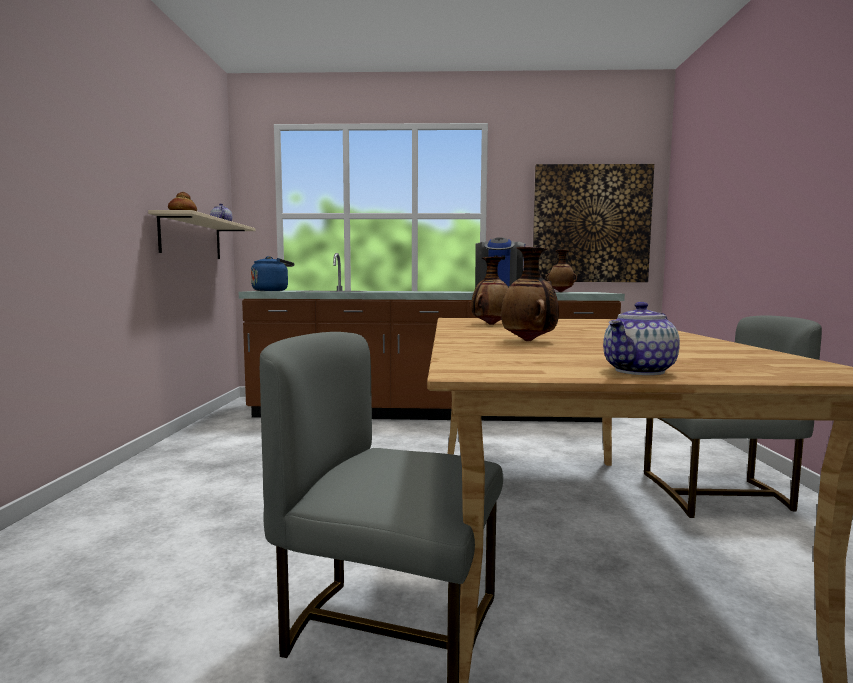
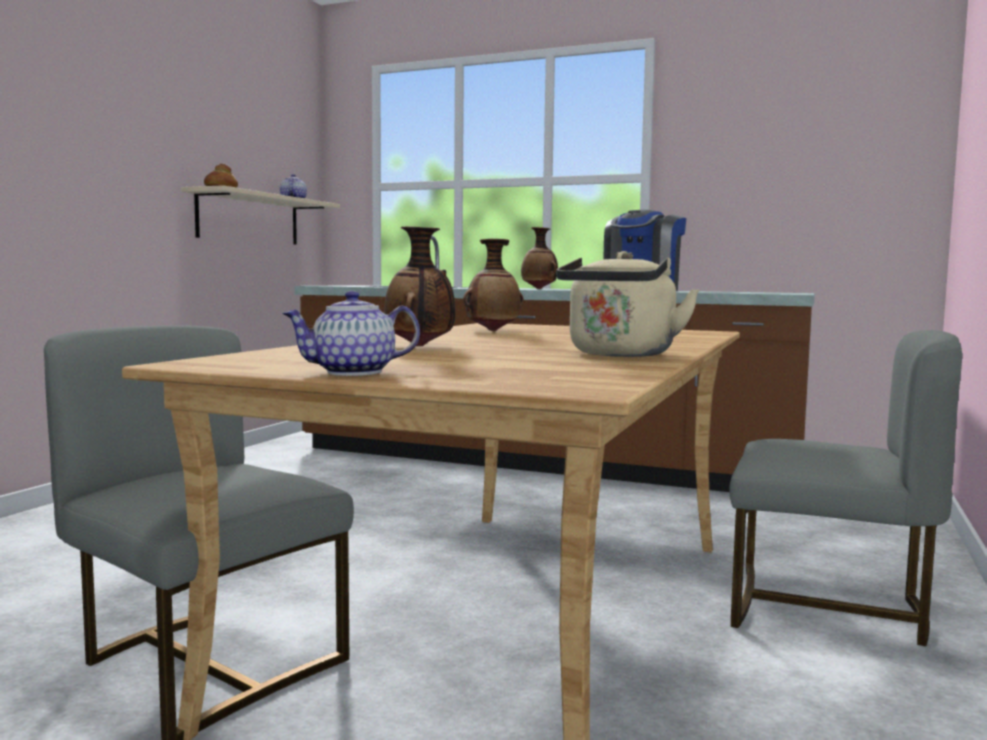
camera: 20 degrees right, 0 degrees up
blue kettle [251,256,294,291] -> none
picture [533,164,654,282] -> none
vase [546,250,577,292] -> vase moved to [521,227,558,289]
none -> beige kettle [556,251,699,357]

